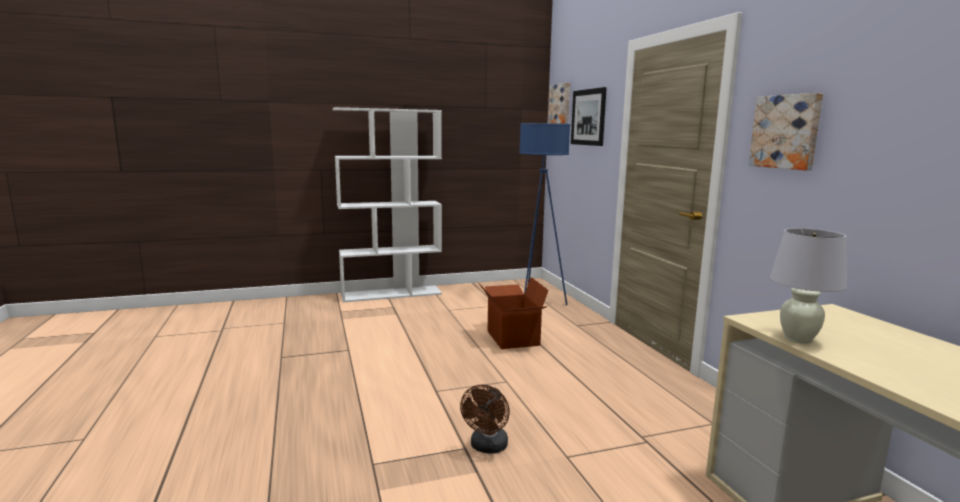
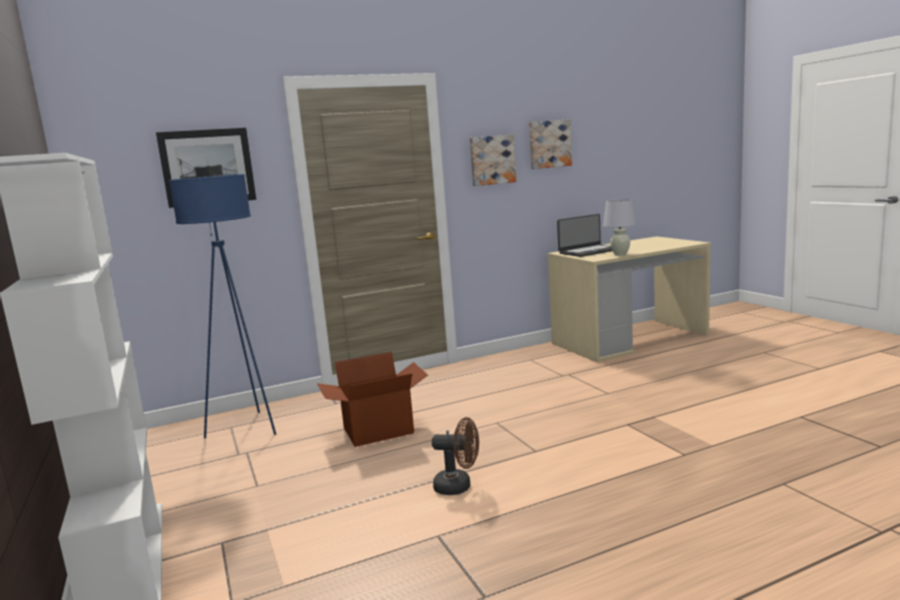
camera: 95 degrees left, 0 degrees up
brown fan [460,385,510,454] -> brown fan moved to [432,417,479,495]
picture [548,83,570,124] -> picture moved to [529,119,572,169]
none -> laptop [557,214,612,257]

